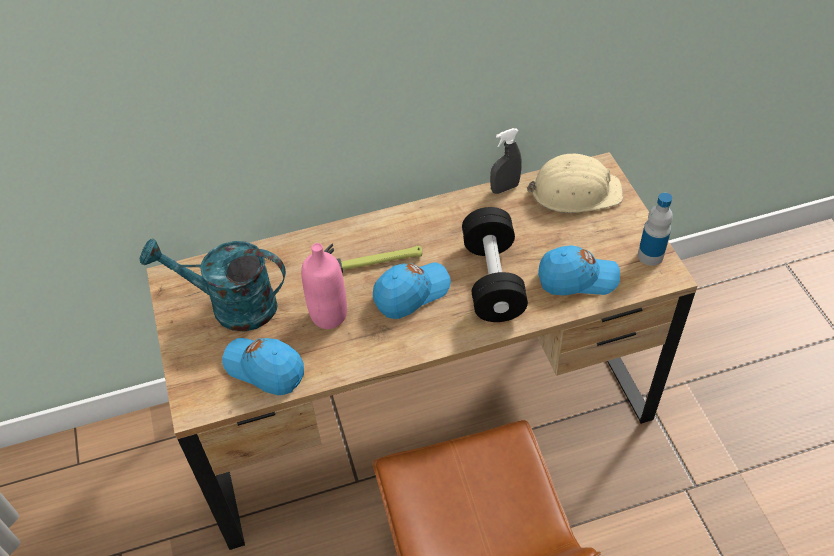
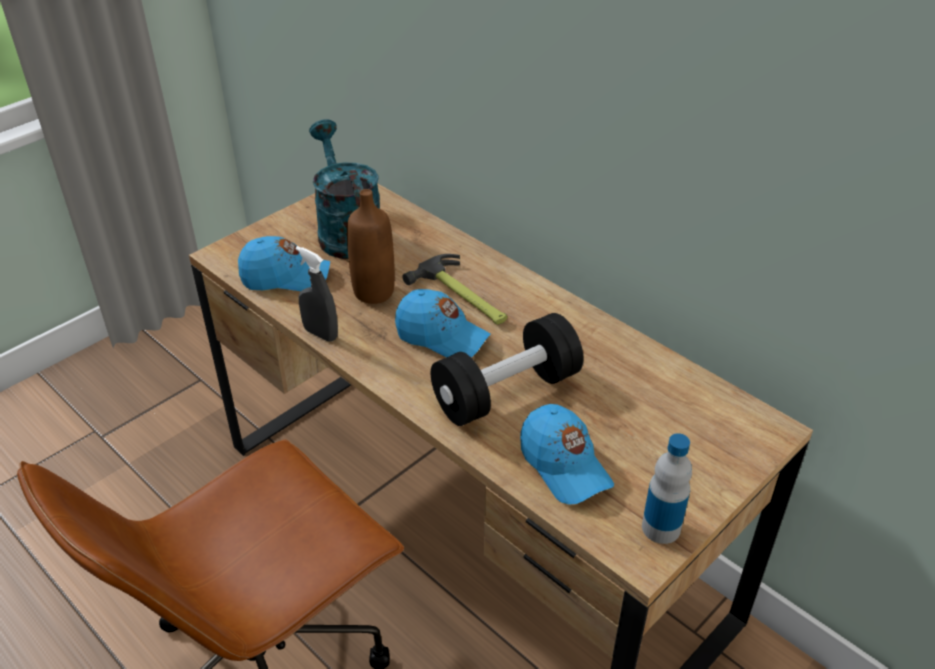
camera: 60 degrees right, 10 degrees down
blue cap [222,338,304,396] -> blue cap turned 90 degrees clockwise [238,236,330,291]
pink bottle [301,243,347,329] -> brown bottle [347,189,395,304]
grey spray bottle [490,128,522,194] -> grey spray bottle moved to [296,246,338,342]
beige hard hat [527,154,623,213] -> none

